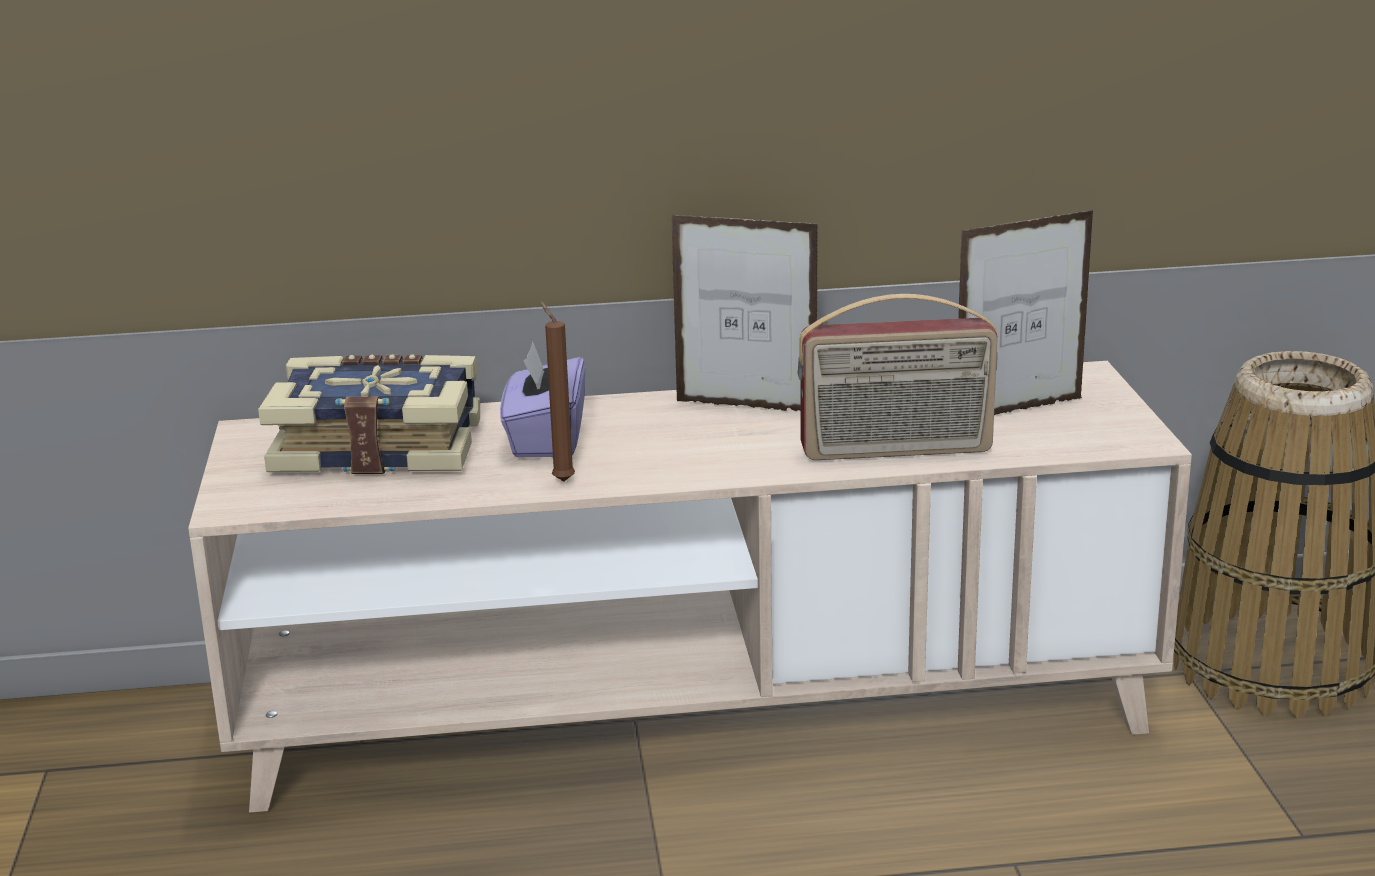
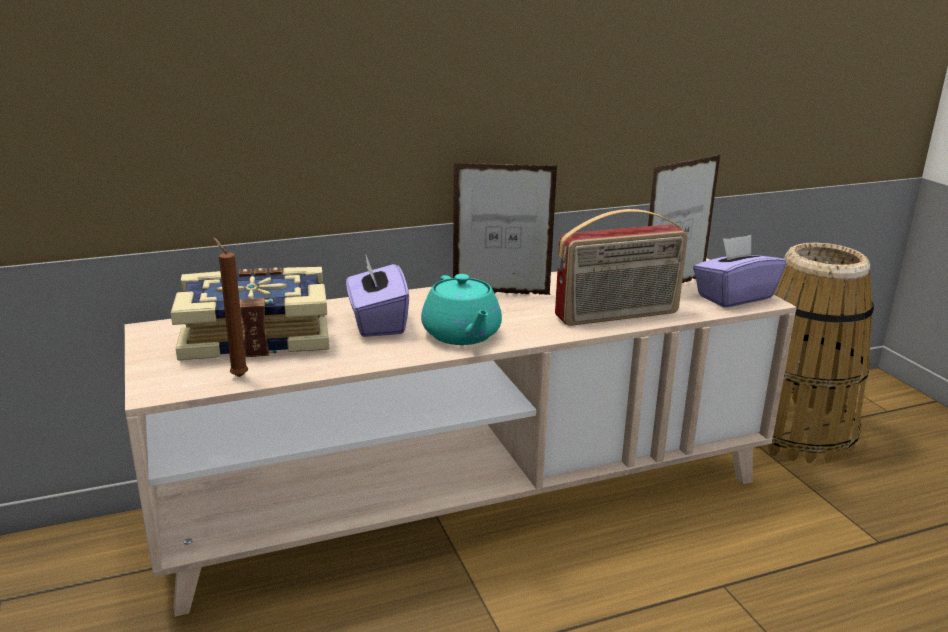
camera: 15 degrees left, 0 degrees up
brown candle [540,301,575,481] -> brown candle moved to [213,238,248,377]
none -> turquoise teapot [421,274,502,345]
none -> purple tissue box [693,235,786,308]

